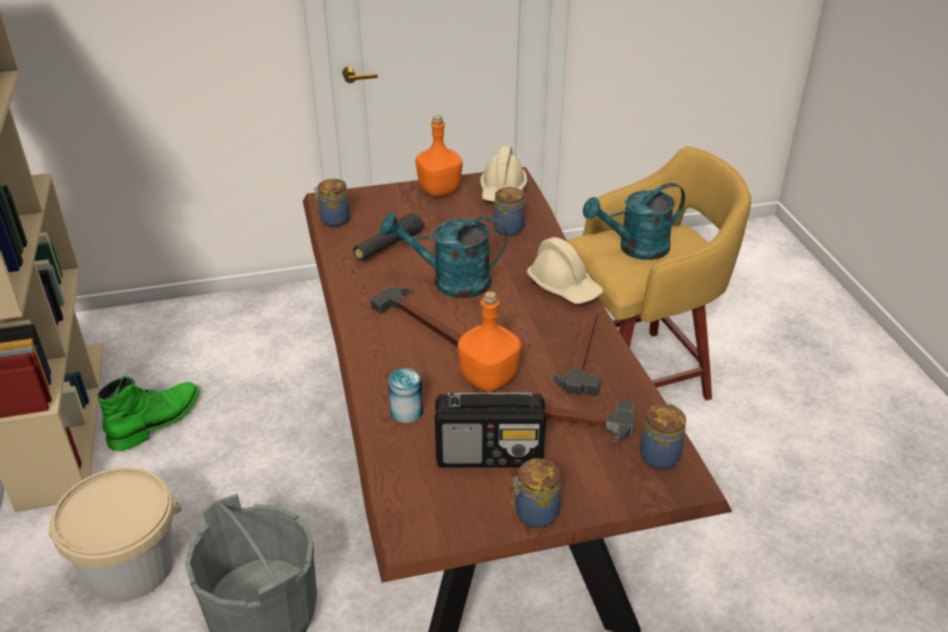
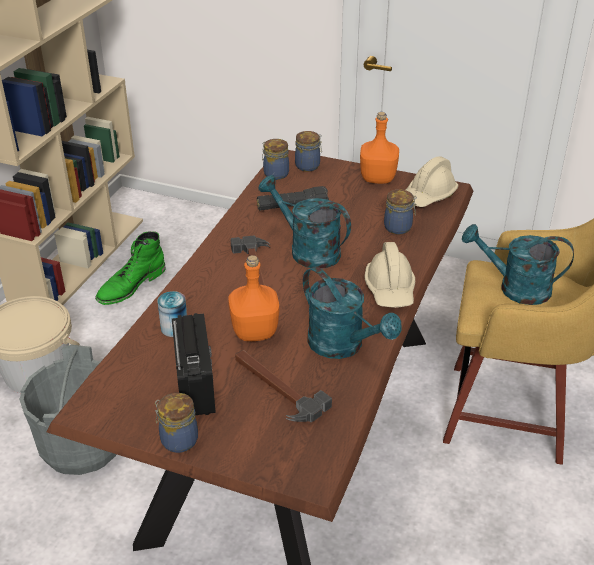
camera: 35 degrees right, 0 degrees up
green boot [97,376,200,451] -> green boot turned 150 degrees clockwise [95,231,166,305]
radio [435,391,546,468] -> radio turned 135 degrees counterclockwise [172,313,216,415]
hammer [551,311,601,397] -> turquoise watering can [303,266,402,359]
jar [640,404,686,470] -> jar moved to [295,131,322,172]

